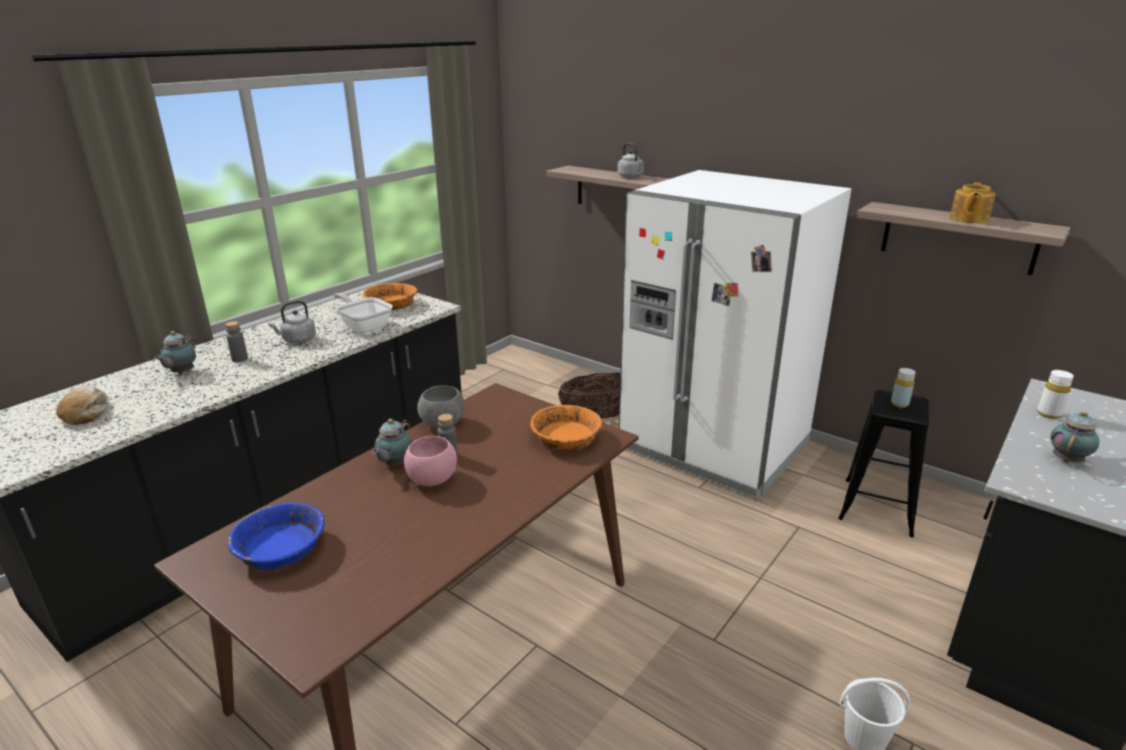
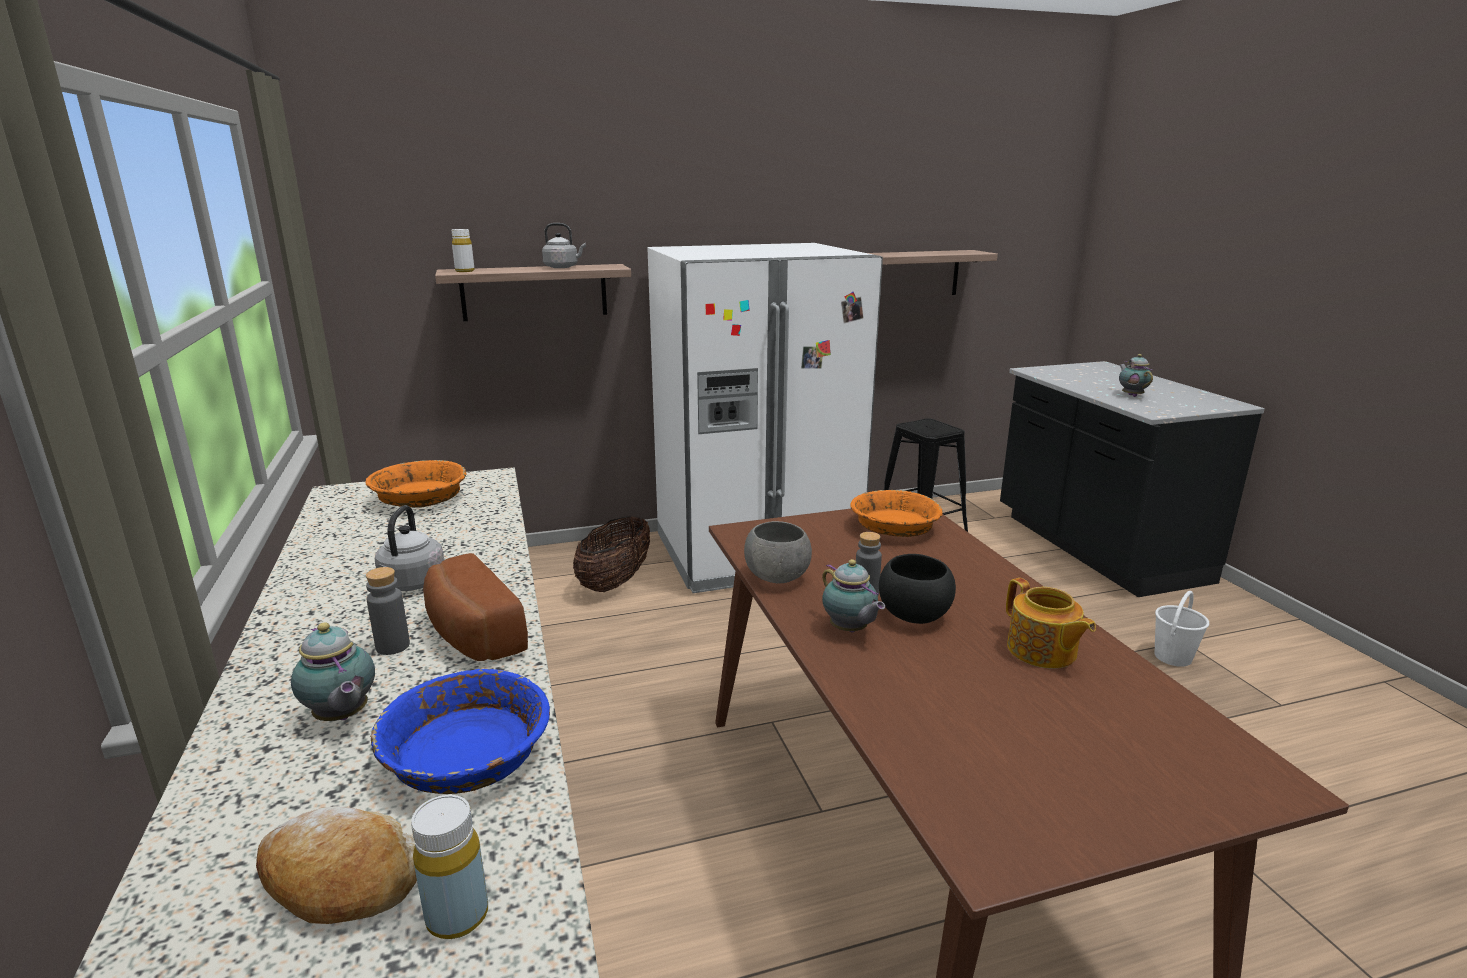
camera: 55 degrees left, 5 degrees down
blue bowl [228,502,325,570] -> blue bowl moved to [370,669,550,794]
frying pan [334,293,393,334] -> none
pink bowl [404,436,457,486] -> black bowl [879,554,956,624]
yellow bottle [891,368,916,408] -> yellow bottle moved to [411,795,488,939]
teapot [950,182,996,223] -> teapot moved to [1006,578,1096,669]
white bottle [1037,370,1074,419] -> white bottle moved to [451,229,474,272]
none -> bread [423,553,528,661]

